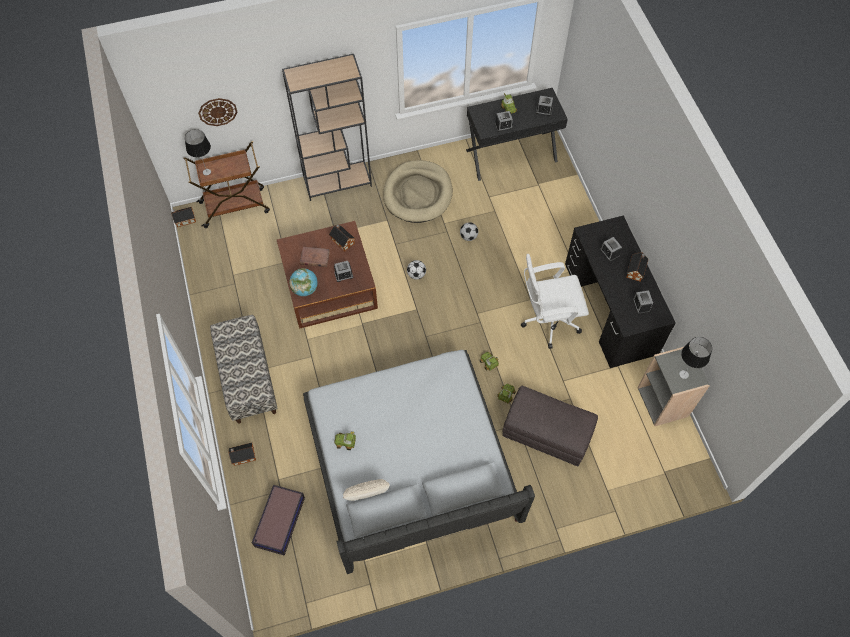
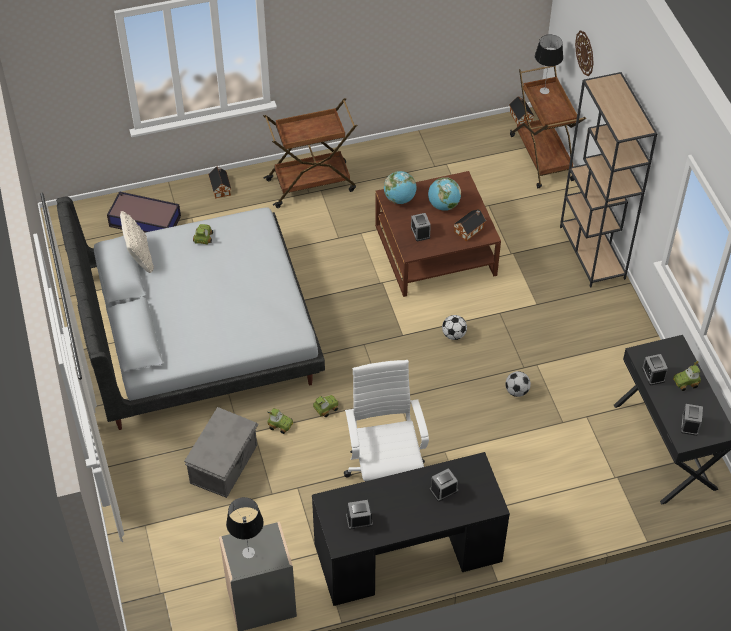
camera: 90 degrees right, 10 degrees down
bench [210,315,278,424] -> brown cart [263,98,357,208]
brown book [300,247,330,267] -> globe [428,177,461,211]
beige dog bed [383,160,452,223] -> none
grey ottoman [502,386,598,466] -> grey storage box [184,407,259,498]
toy house [626,252,649,282] -> none

